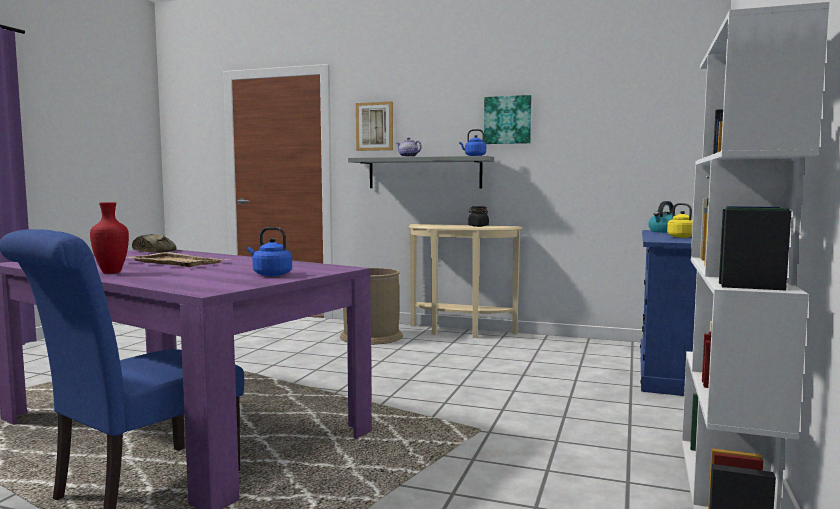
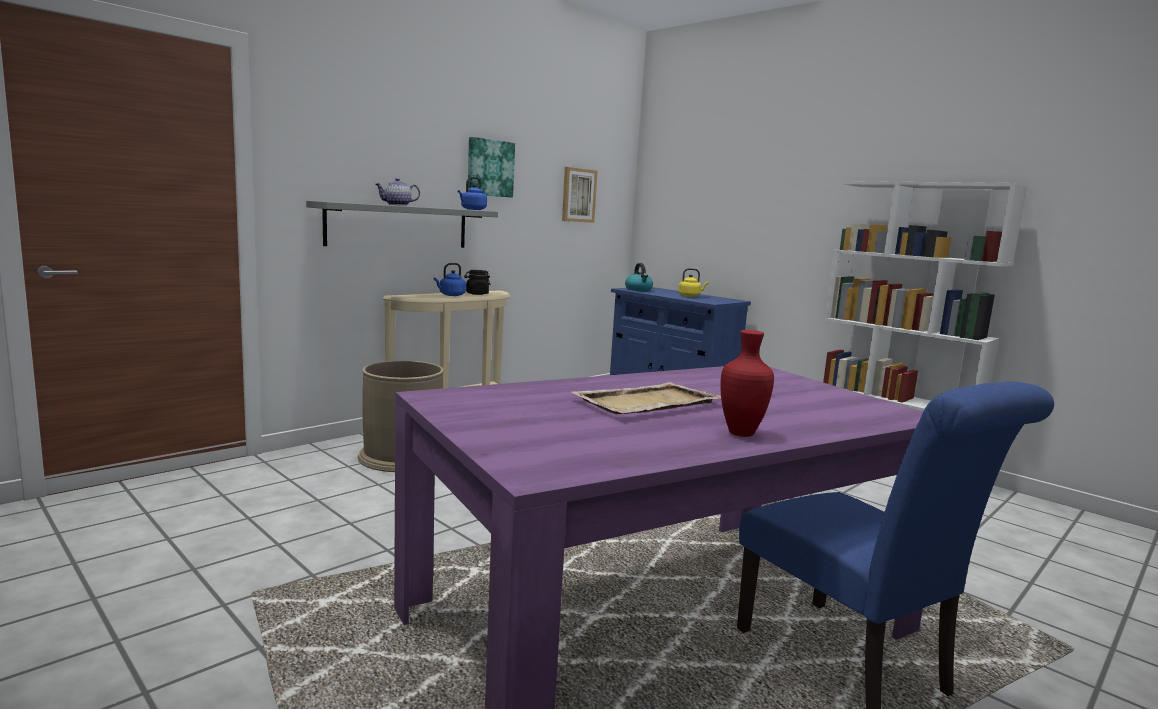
camera: 65 degrees left, 5 degrees up
bread [132,234,177,253] -> none
blue kettle [248,227,292,276] -> blue kettle moved to [434,263,466,296]
picture [356,102,393,151] -> picture moved to [562,167,598,223]

